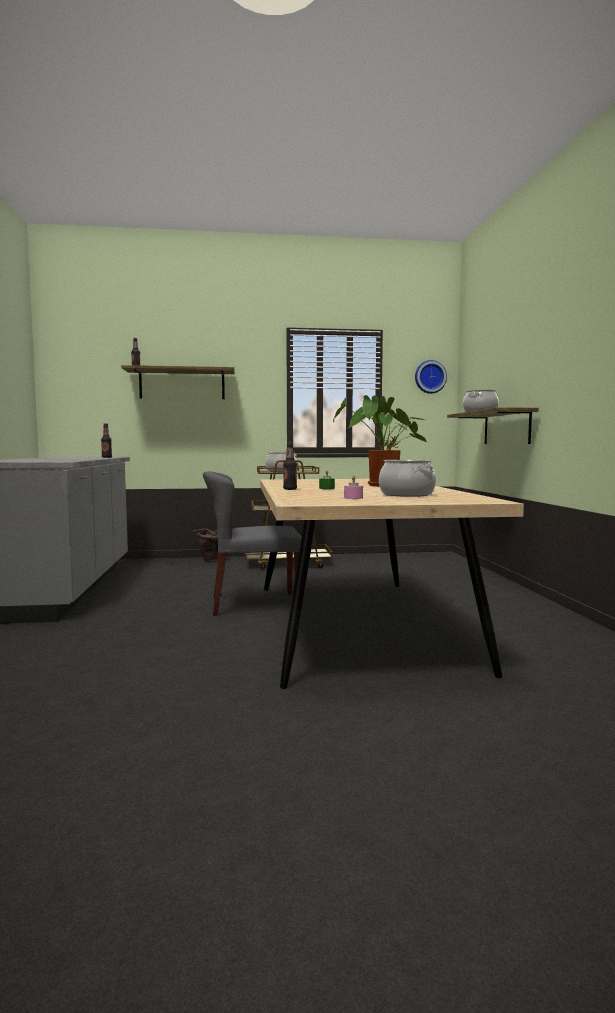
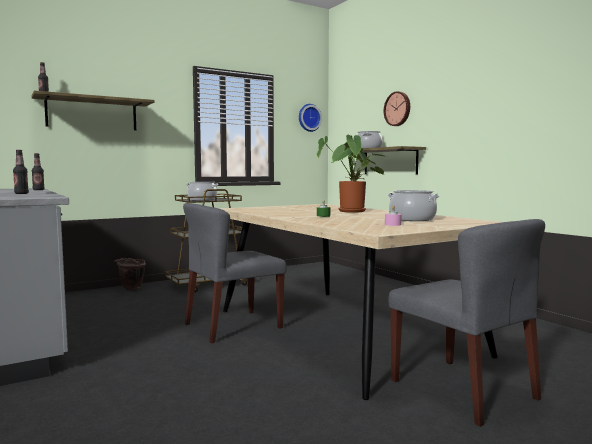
camera: 25 degrees left, 0 degrees up
bottle [283,442,297,490] -> bottle moved to [13,150,29,194]
none -> wall clock [384,91,410,126]
none -> grey chair [388,219,545,427]

